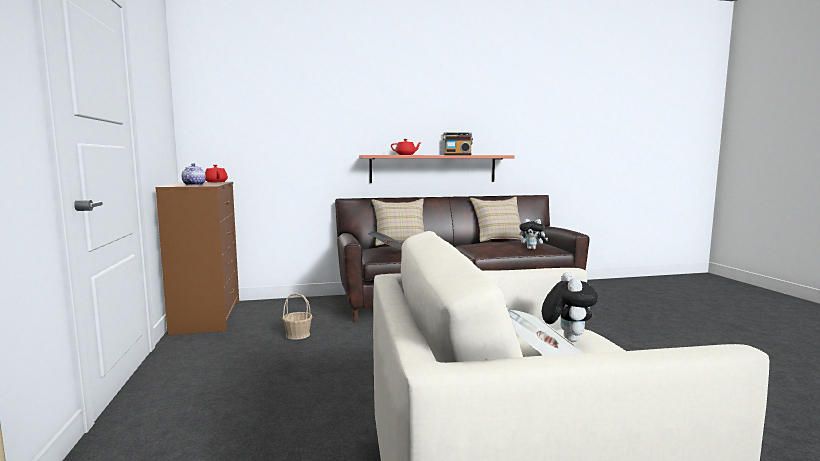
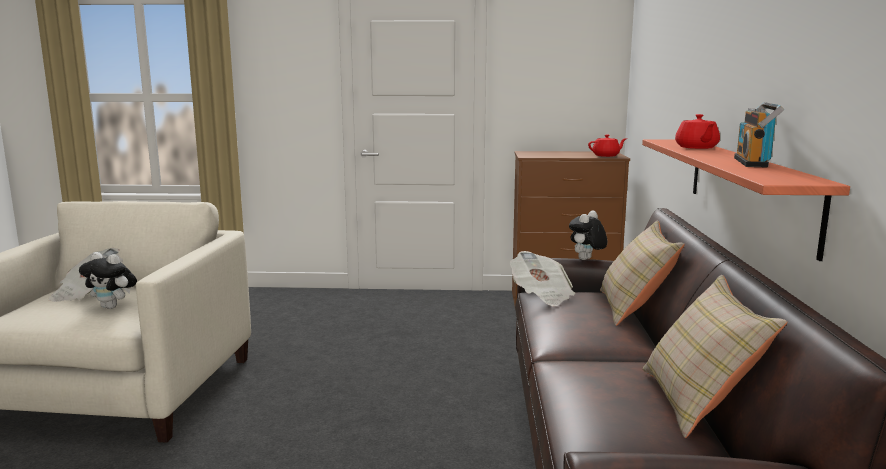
camera: 105 degrees right, 5 degrees up
teapot [182,163,206,185] -> none
basket [282,293,312,340] -> none
plush toy [519,218,548,250] -> plush toy moved to [569,211,607,260]

